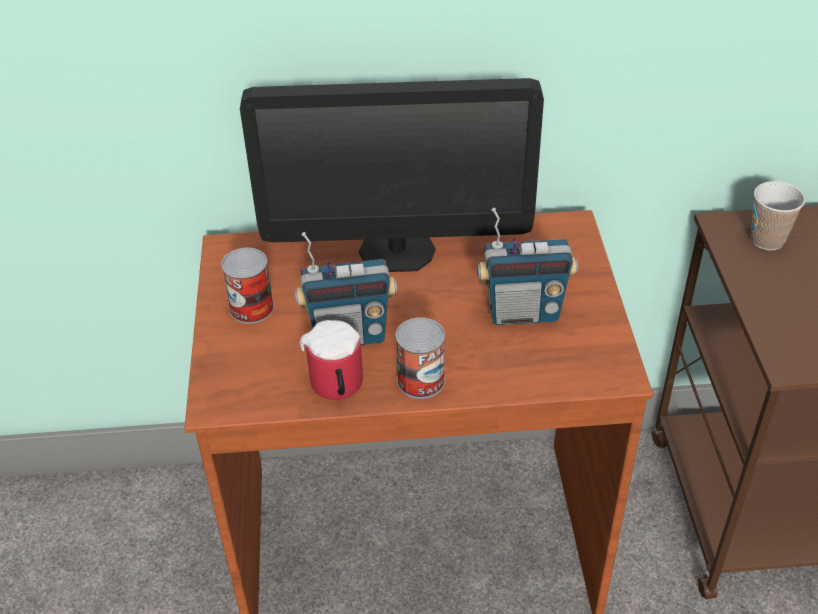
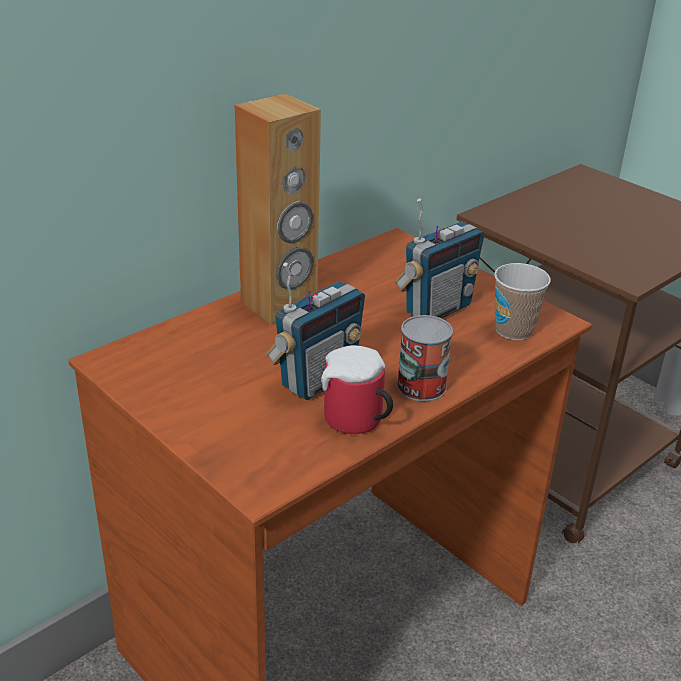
camera: 40 degrees left, 10 degrees down
can [221,247,274,324] -> none
monitor [240,78,544,272] -> brown speaker [235,94,321,325]
cup [751,181,805,250] -> cup moved to [494,263,551,340]

